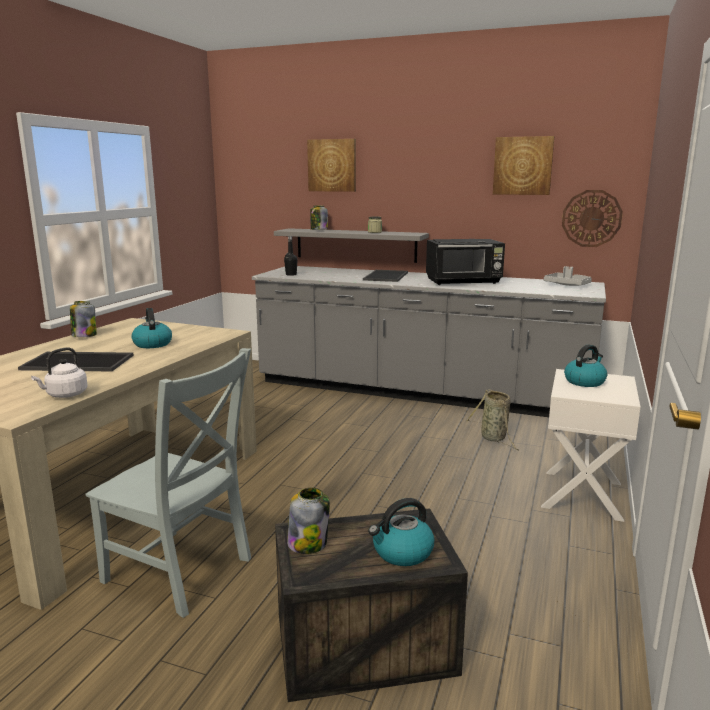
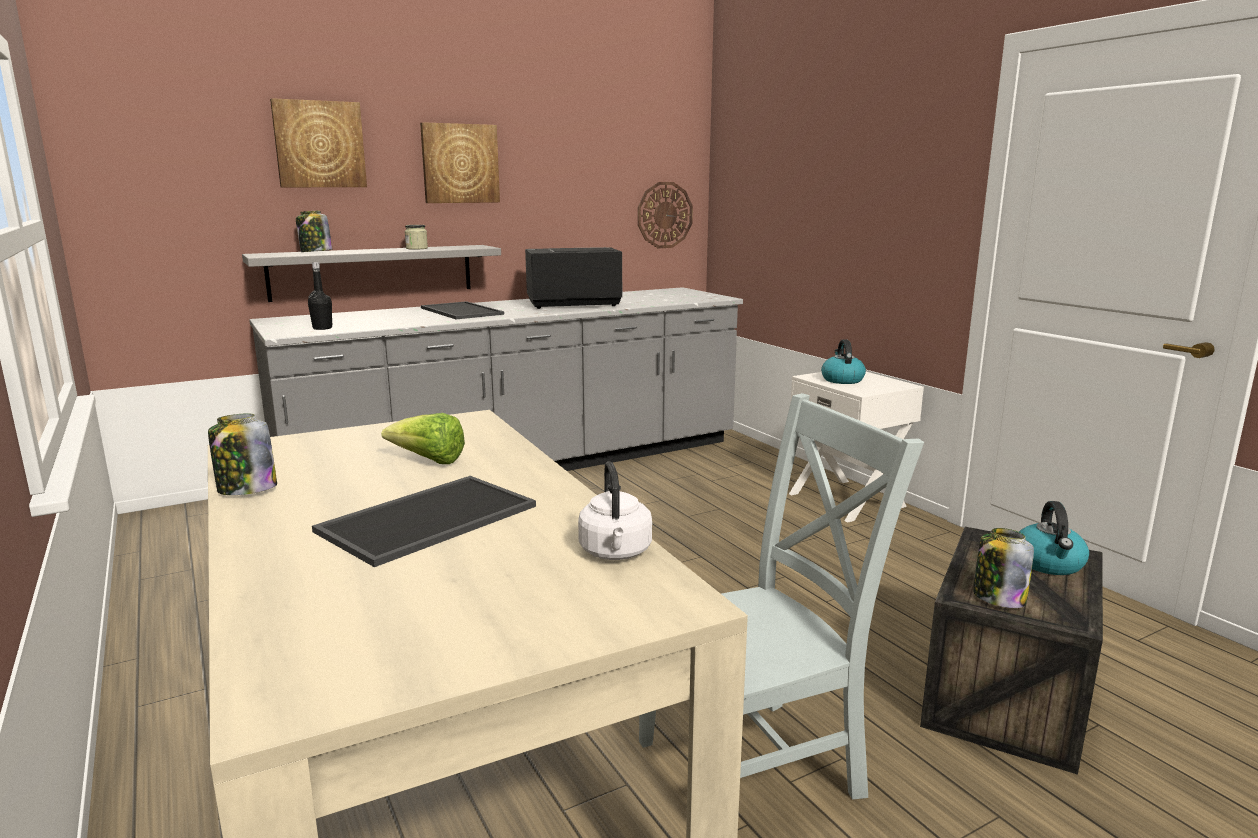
camera: 50 degrees left, 0 degrees up
kettle [132,308,172,348] -> lettuce [381,413,465,464]
black microwave [426,239,505,285] -> black microwave turned 135 degrees counterclockwise [525,247,622,309]
basket [466,389,518,450] -> none
picture [493,136,554,195] -> picture moved to [420,122,500,203]
grey tray [544,266,592,286] -> none

